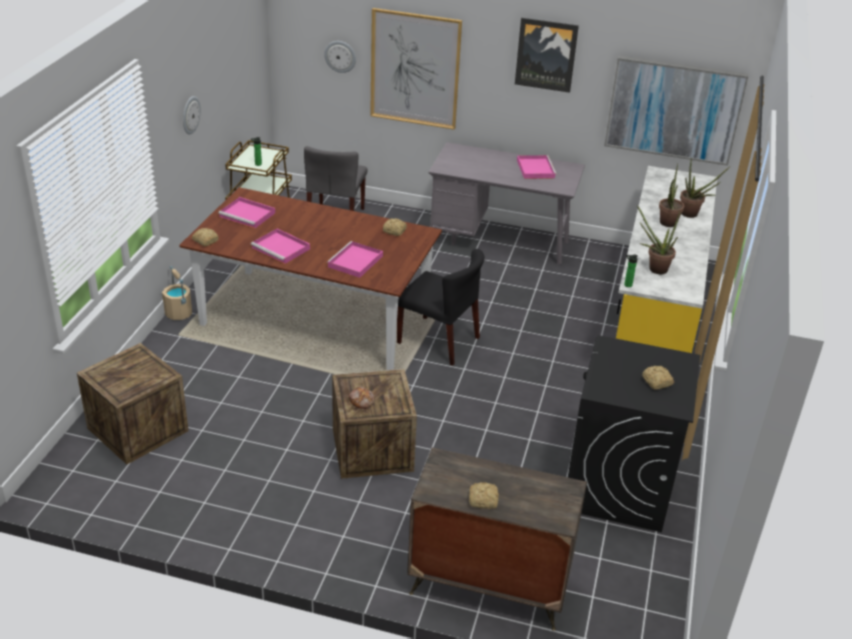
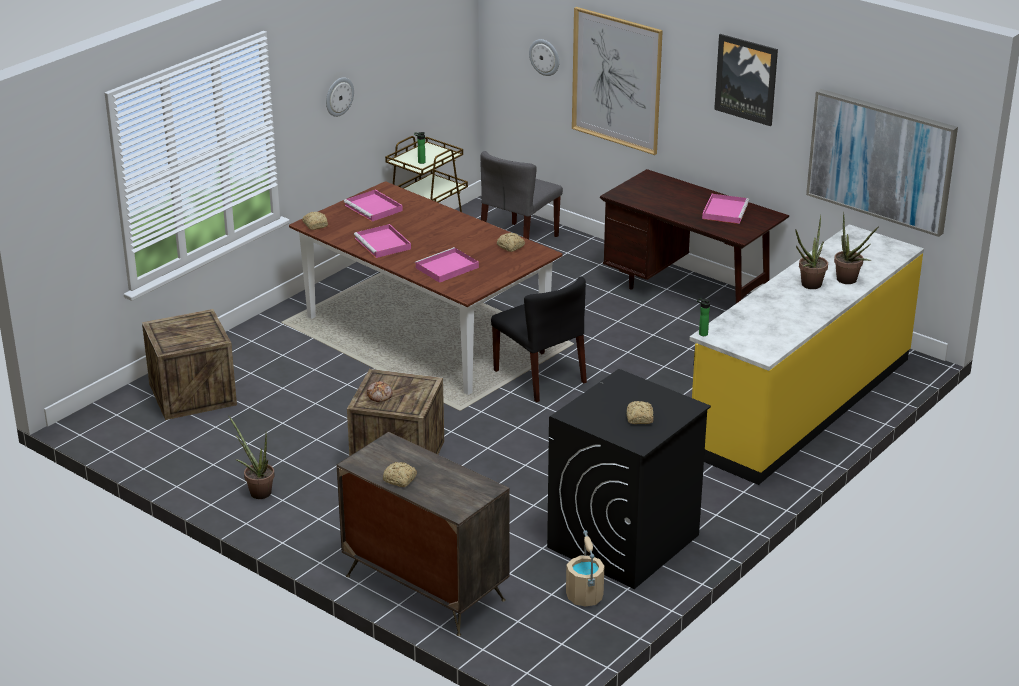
camera: 25 degrees right, 5 degrees down
beige bucket [162,266,192,320] -> beige bucket moved to [566,530,604,607]
grey desk [428,142,585,265] -> brown desk [600,169,789,303]
potted plant [637,205,680,274] -> potted plant moved to [228,415,275,499]

